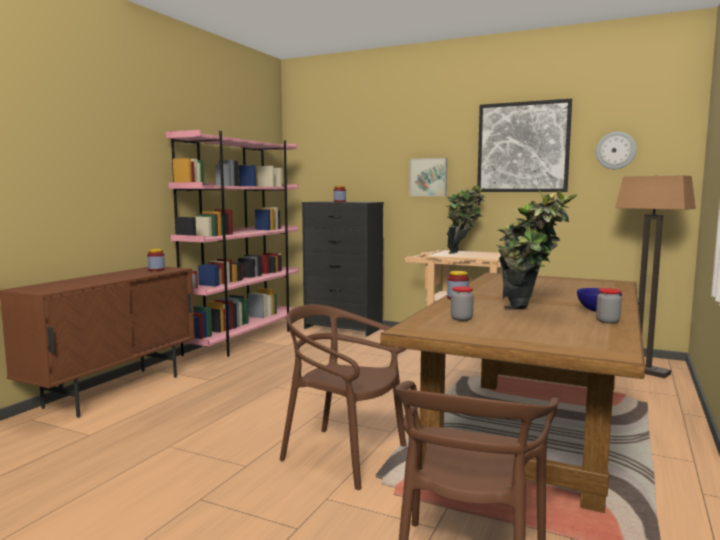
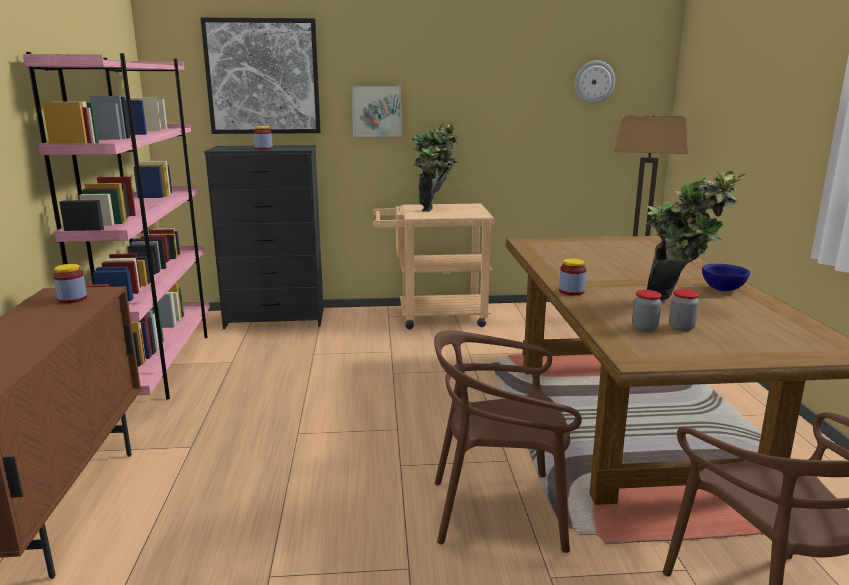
camera: 30 degrees left, 10 degrees up
picture [477,99,572,192] -> picture moved to [200,18,321,134]
jar [596,288,622,324] -> jar moved to [669,289,699,331]

